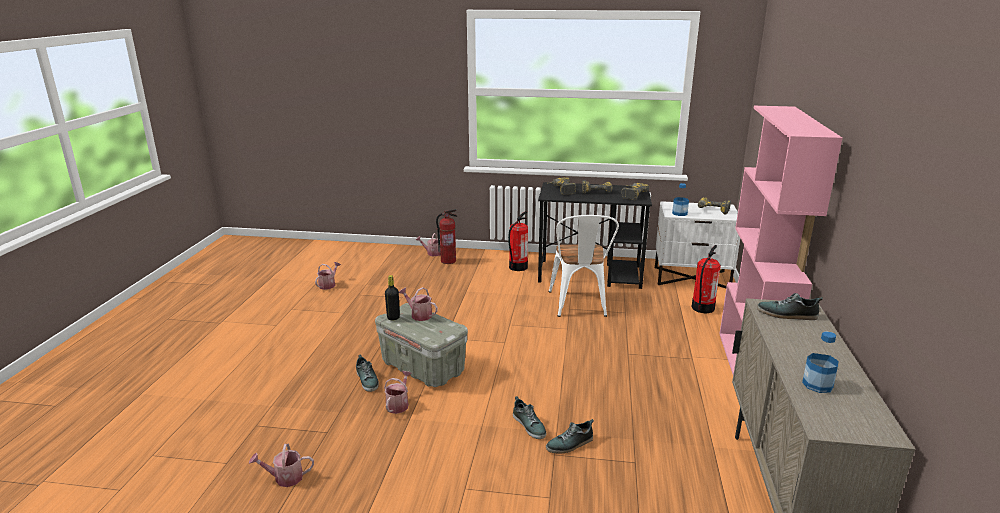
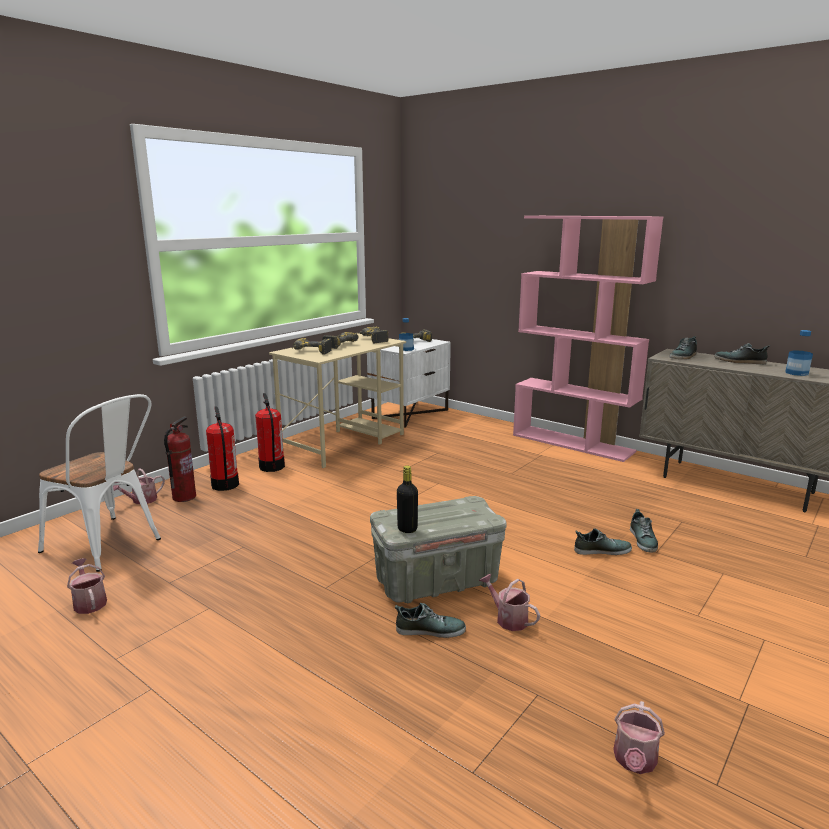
camera: 60 degrees left, 5 degrees down
watering can [399,287,438,321] -> none
black desk [538,182,652,289] -> beige desk [269,334,406,468]
white chair [549,215,619,317] -> white chair moved to [38,394,161,572]
fire extinguisher [692,245,721,314] -> fire extinguisher moved to [206,406,239,491]
none -> shoe [714,343,770,364]

